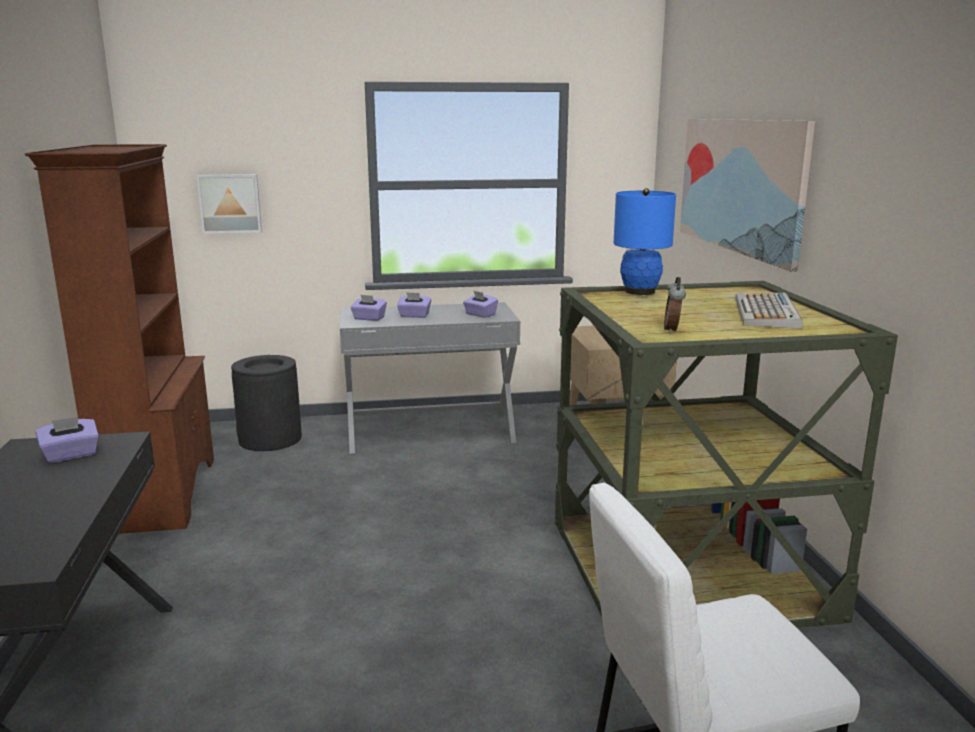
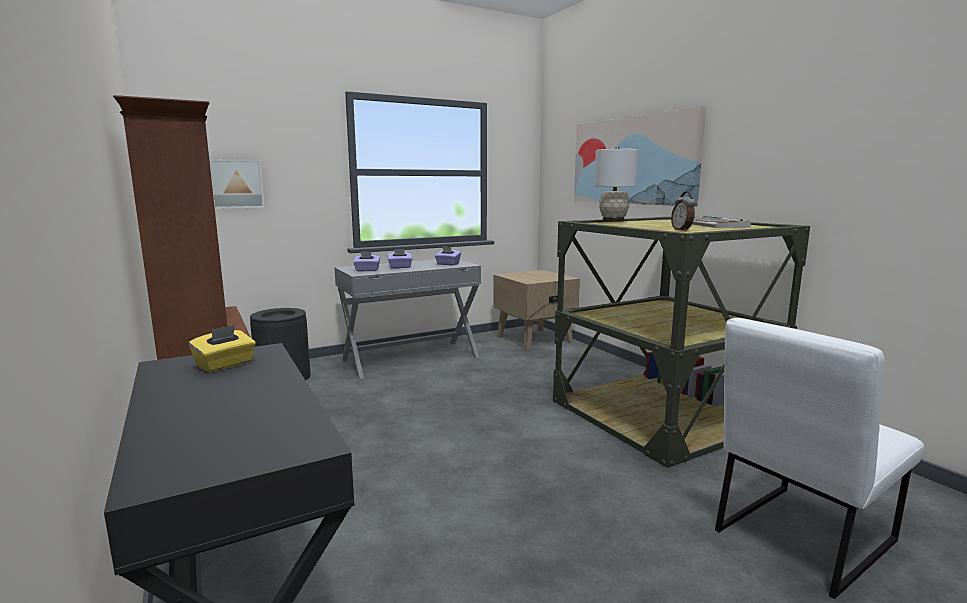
camera: 20 degrees left, 5 degrees down
purple tissue box [35,417,99,463] -> yellow tissue box [189,325,256,373]
blue table lamp [613,188,676,295] -> white table lamp [594,146,639,222]

